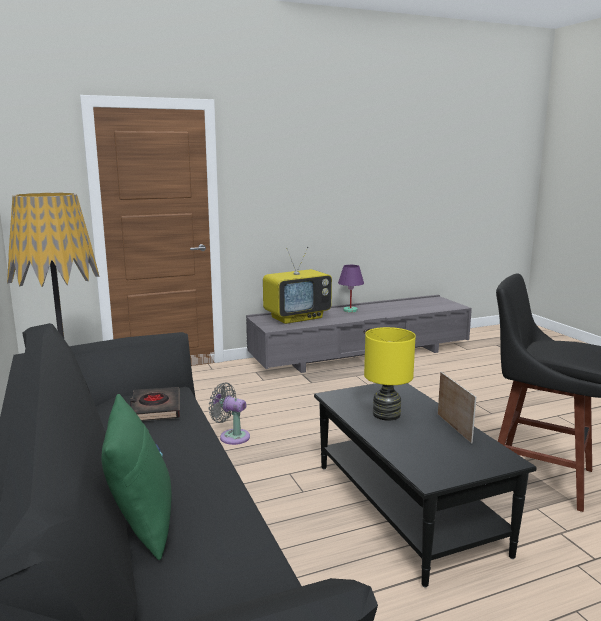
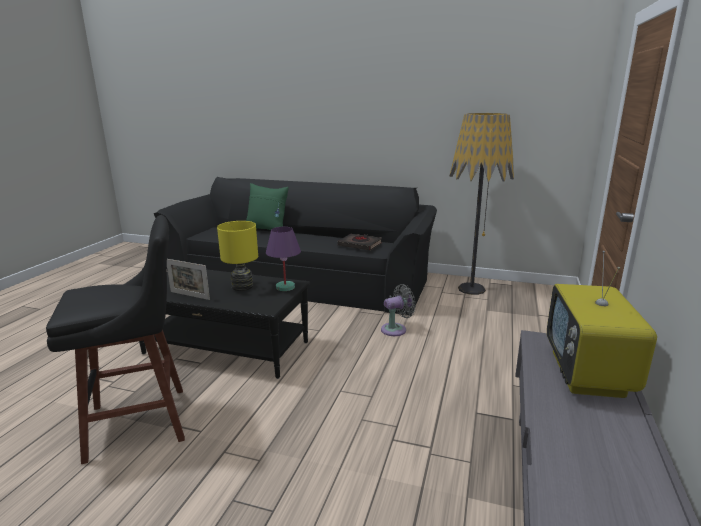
camera: 130 degrees right, 5 degrees up
purple table lamp [338,265,364,313] -> purple table lamp moved to [266,227,301,291]

